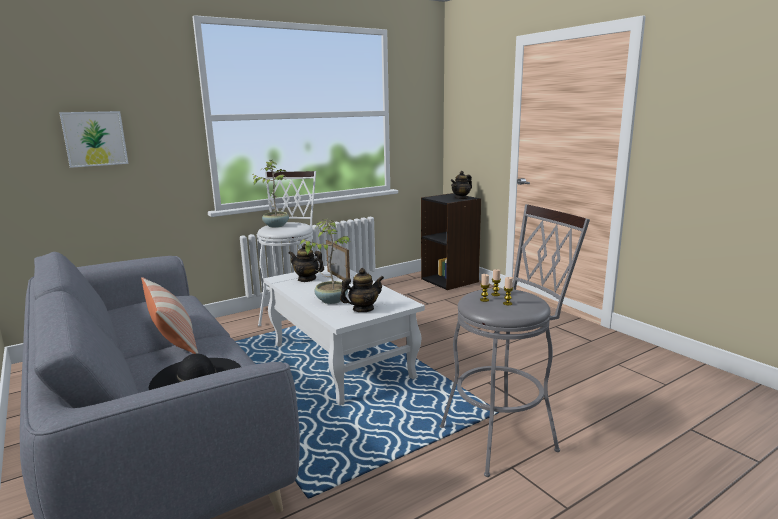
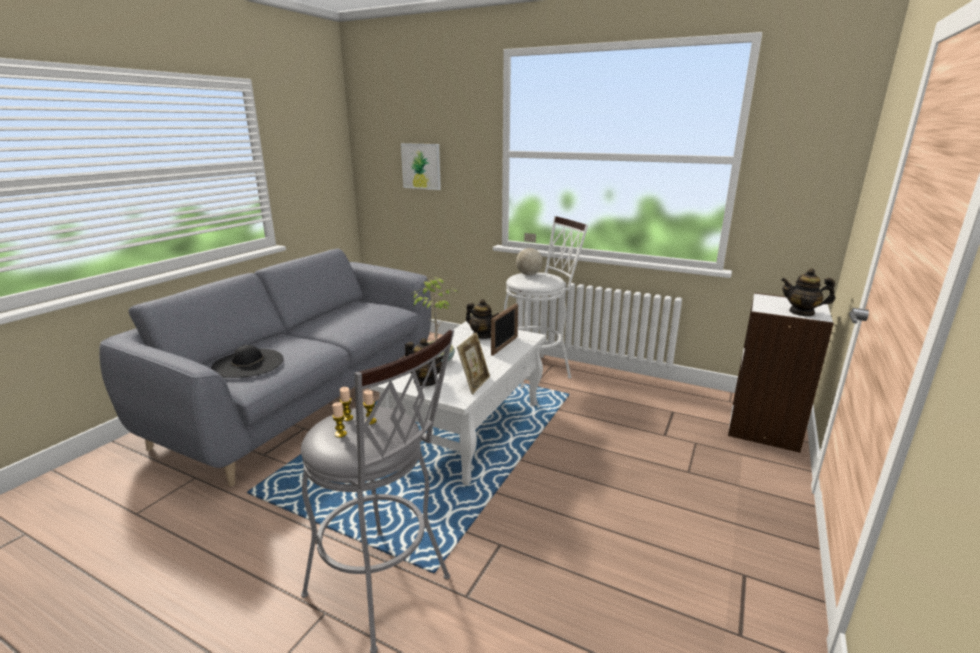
camera: 60 degrees right, 5 degrees up
pillow [141,277,199,354] -> none
potted plant [251,160,289,228] -> globe [516,233,543,275]
teapot [289,244,324,282] -> teapot turned 135 degrees clockwise [466,299,499,339]
black bookcase [421,193,481,290] -> white bookcase [728,293,834,453]
none -> picture frame [457,332,490,394]

